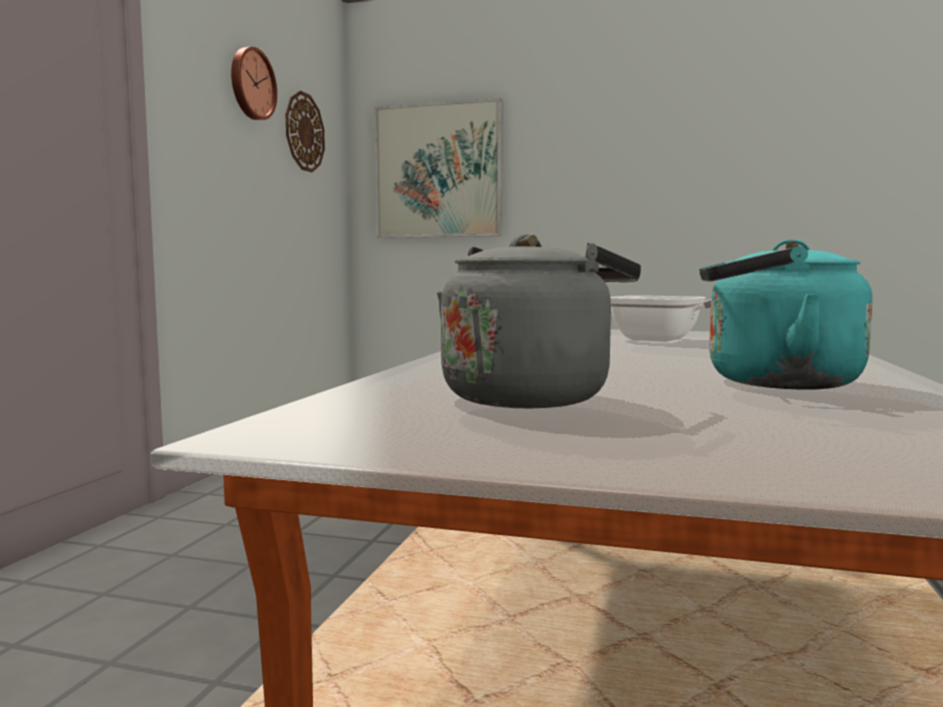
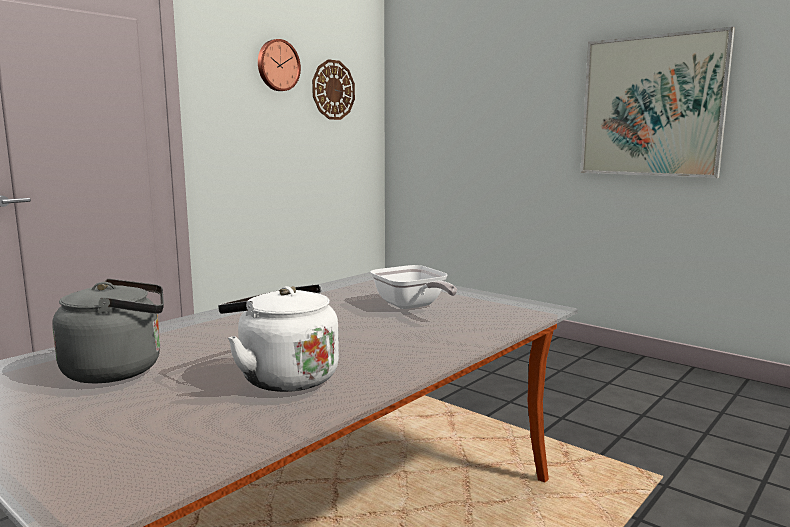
camera: 25 degrees right, 5 degrees up
picture [374,98,502,238] -> picture moved to [580,27,735,178]
turquoise kettle [699,239,873,390] -> white kettle [218,284,339,392]

